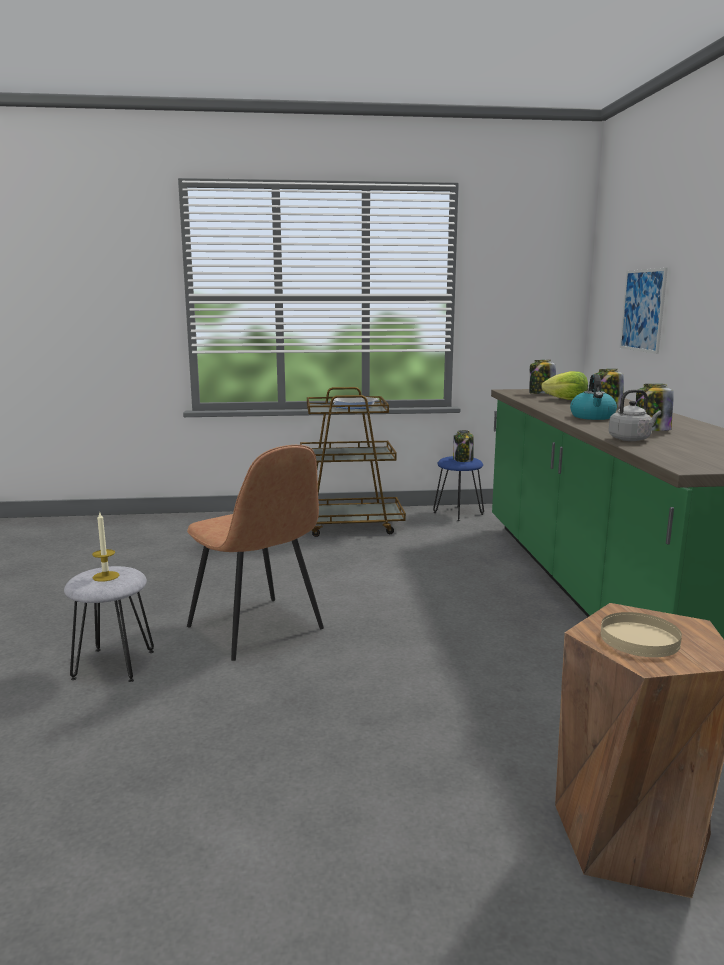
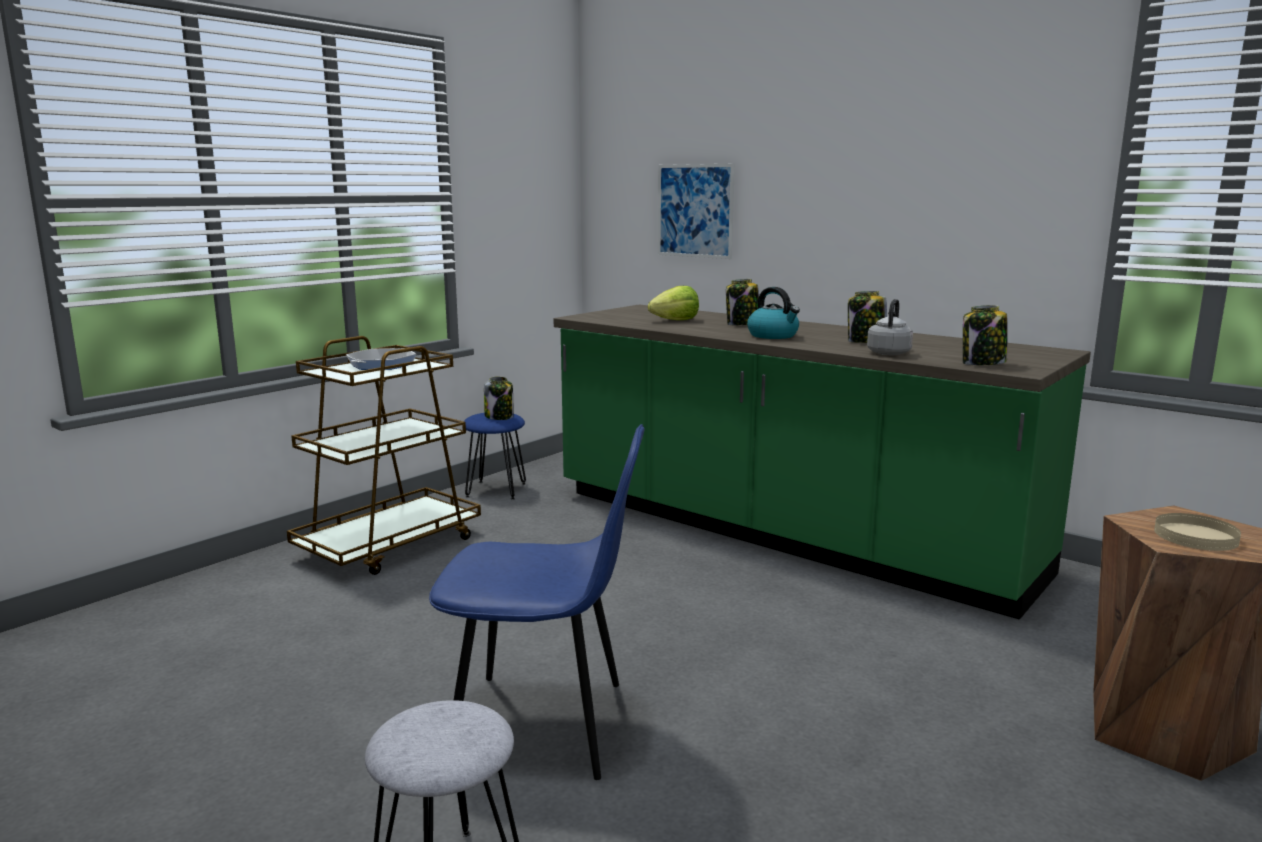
camera: 45 degrees left, 0 degrees up
candle [92,511,119,582] -> none
brown chair [187,445,324,661] -> blue chair [429,424,645,780]
jar [529,360,556,394] -> jar moved to [963,305,1008,365]

